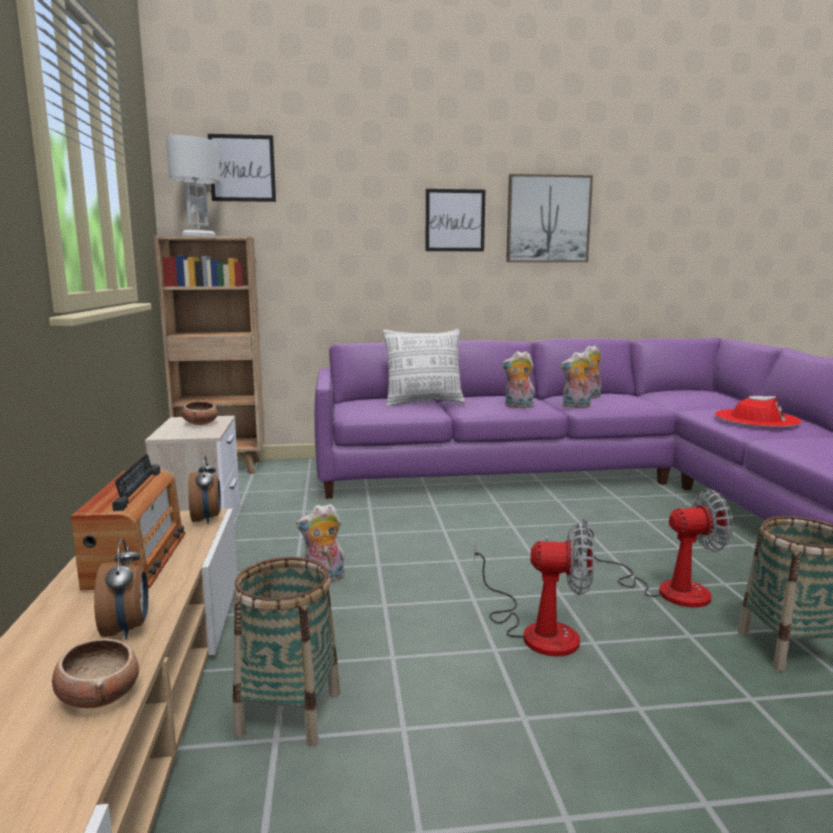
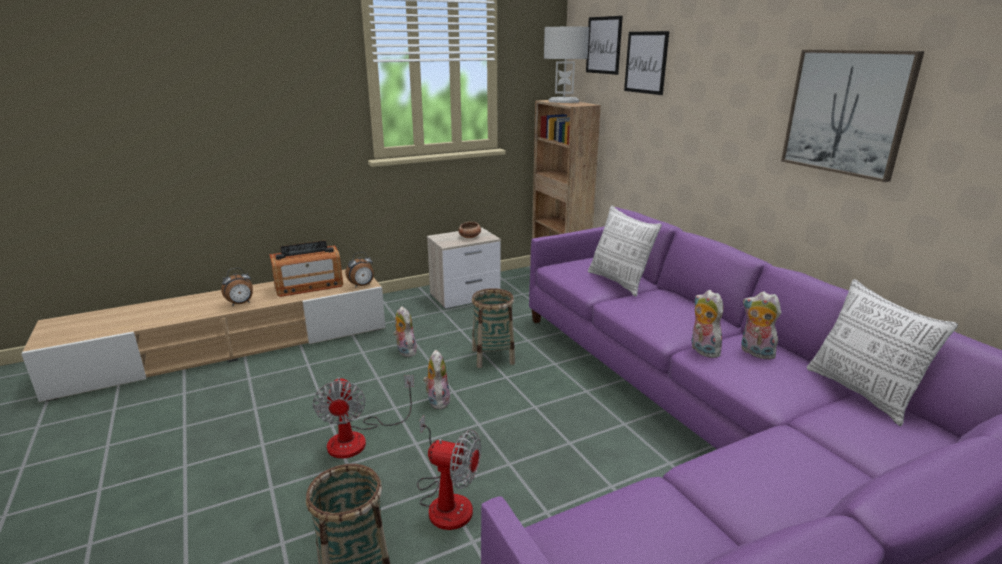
camera: 70 degrees right, 10 degrees up
bowl [52,639,139,708] -> none
basket [233,557,340,746] -> basket moved to [472,288,515,368]
picture [426,189,485,251] -> picture moved to [624,31,669,95]
plush toy [502,351,535,408] -> plush toy moved to [423,350,450,409]
fan [582,489,734,608] -> fan turned 45 degrees counterclockwise [417,416,481,530]
red hat [715,396,802,427] -> none
none -> pillow [807,279,958,426]

